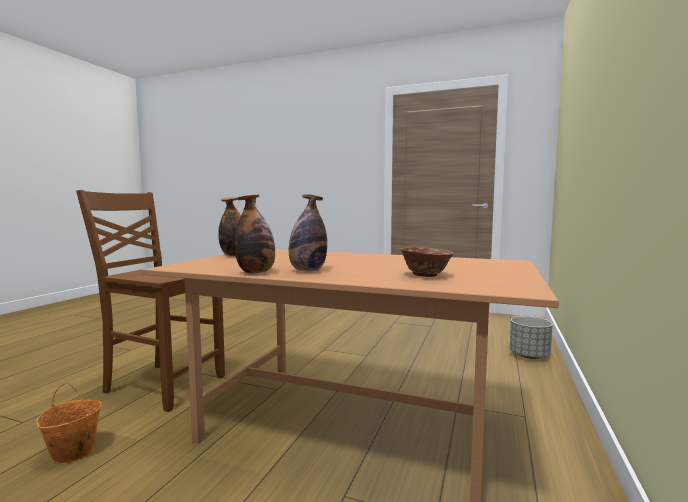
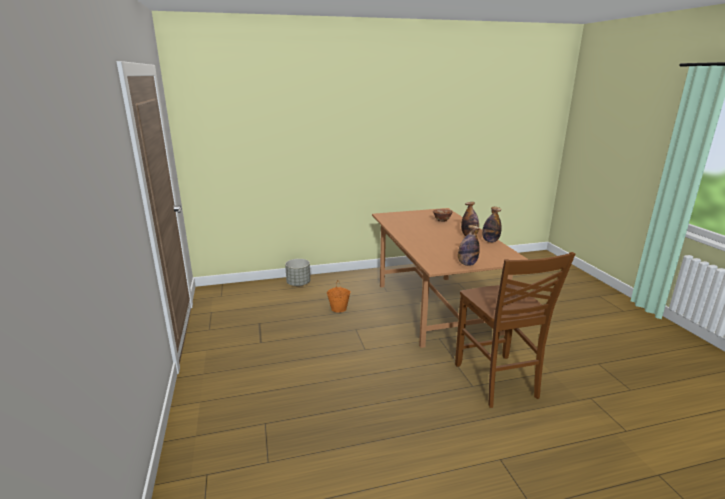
camera: 125 degrees left, 15 degrees up
orange bucket [36,382,102,464] -> orange bucket moved to [327,280,351,313]

